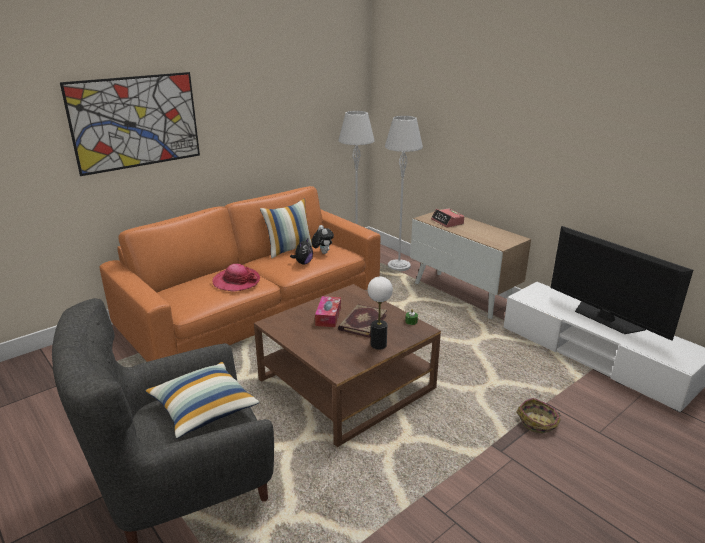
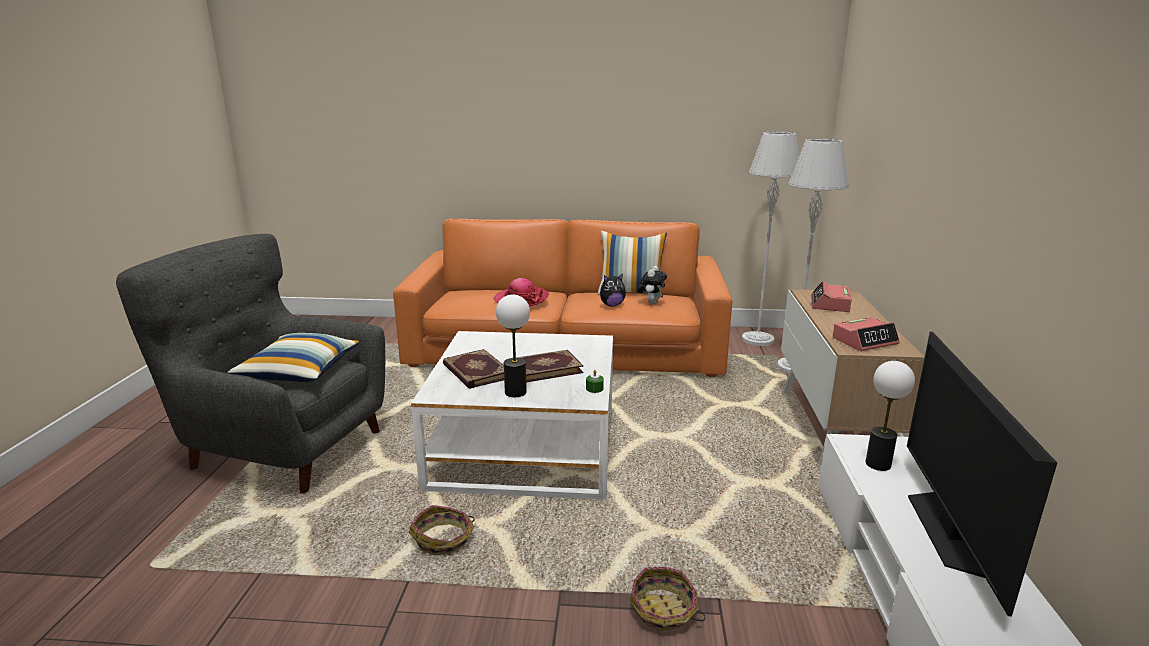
camera: 45 degrees right, 5 degrees down
picture [60,72,200,176] -> none
brown coffee table [254,284,441,447] -> white coffee table [411,331,613,500]
tissue box [315,296,341,327] -> none
none -> basket [409,505,475,555]
none -> book [443,349,504,389]
none -> alarm clock [832,317,900,351]
none -> table lamp [866,361,915,471]

